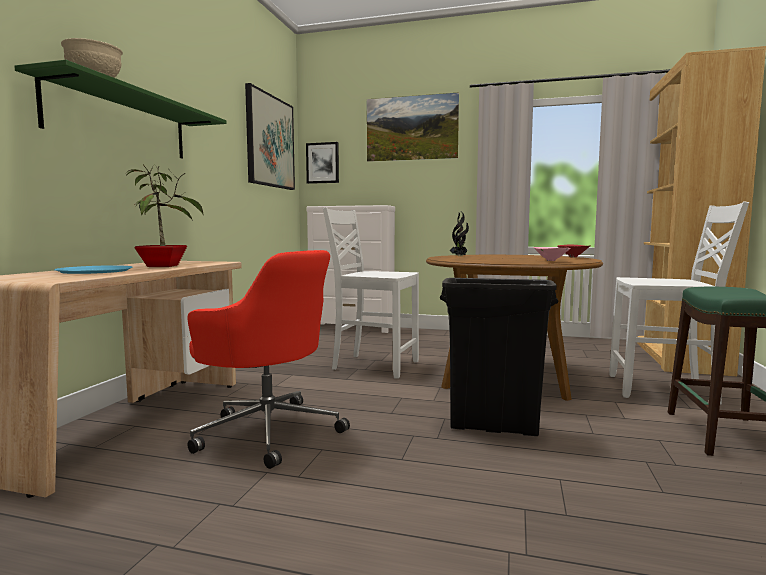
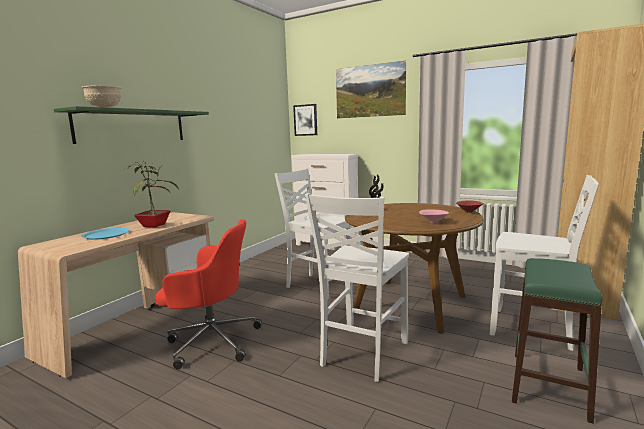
camera: 15 degrees right, 5 degrees up
red office chair [188,250,350,469] -> red office chair turned 45 degrees counterclockwise [155,219,262,369]
picture [245,83,295,190] -> none
black trash can [440,278,558,436] -> white chair [305,193,409,382]

